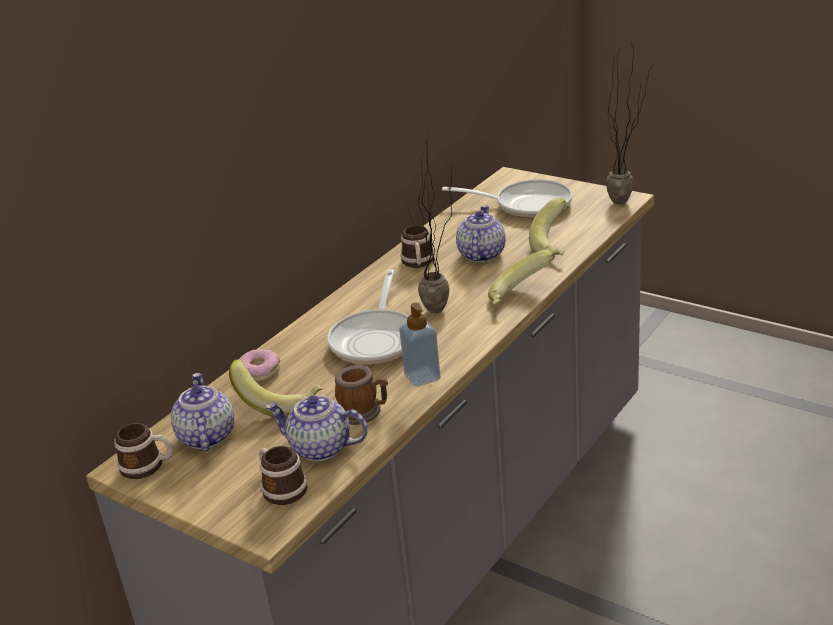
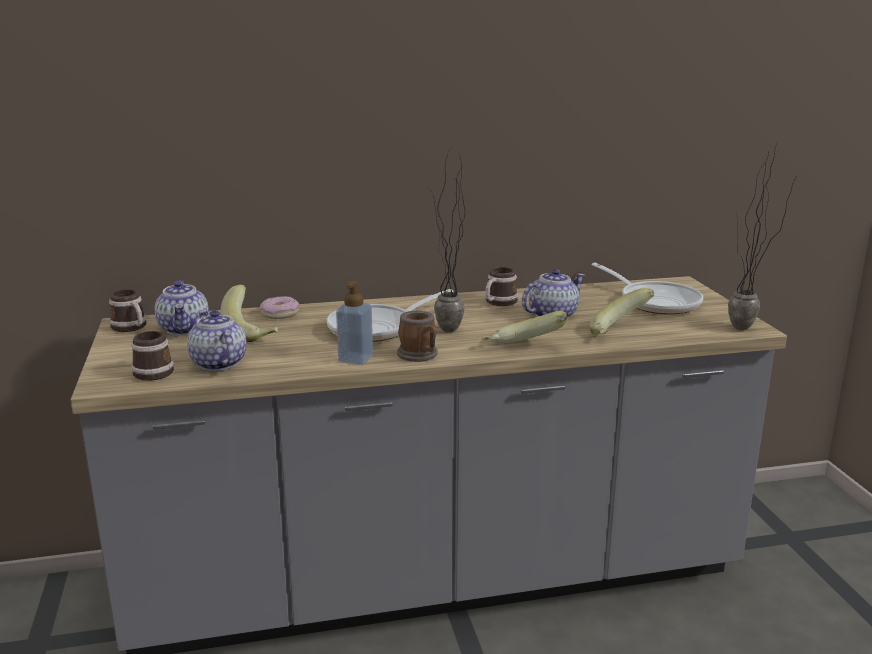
camera: 40 degrees right, 10 degrees down
teapot [171,373,234,451] -> teapot turned 135 degrees clockwise [155,280,209,335]
mug [335,365,388,425] -> mug moved to [397,311,438,362]

